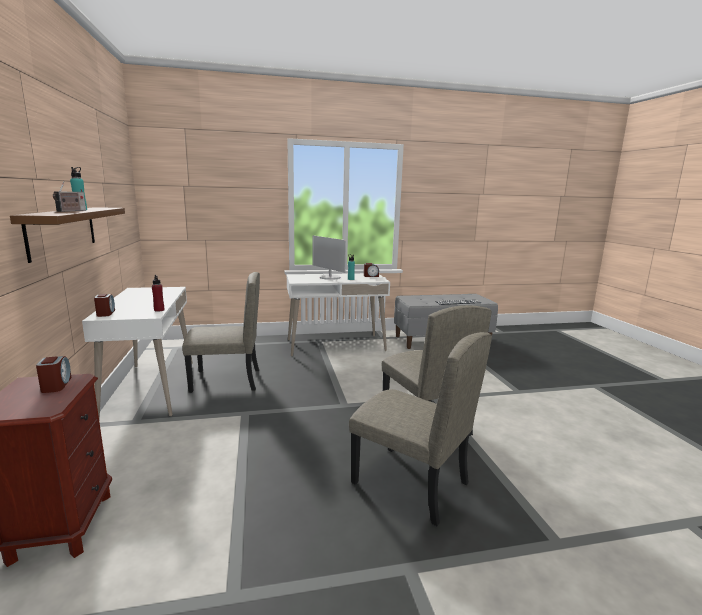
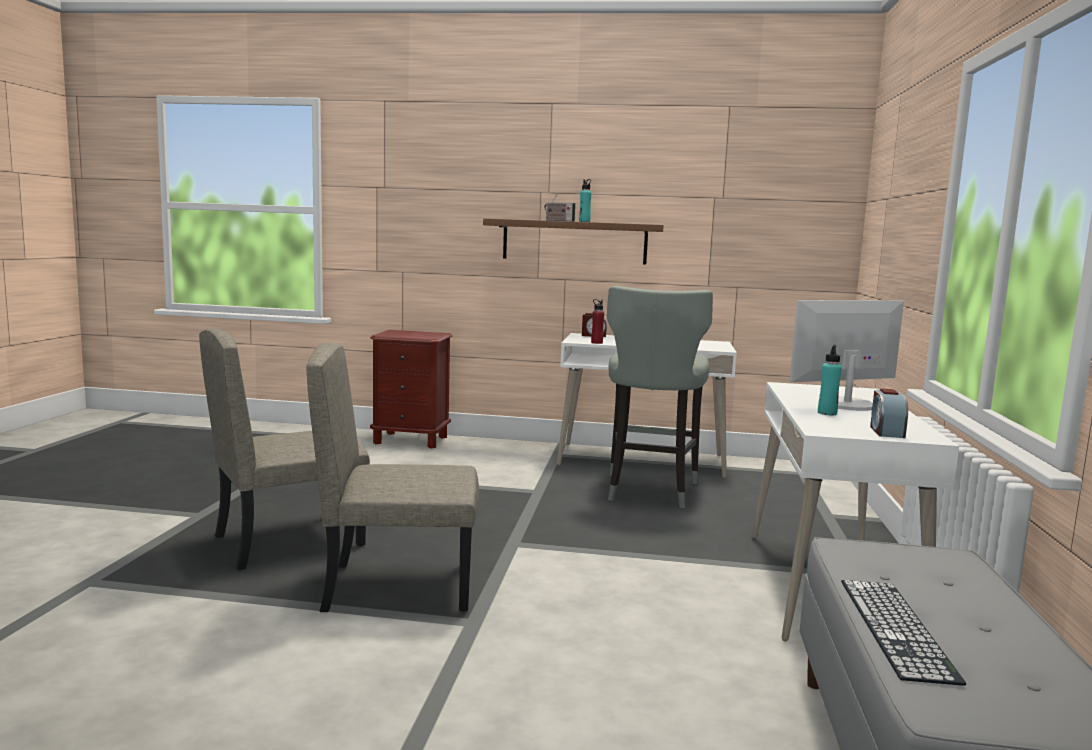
camera: 110 degrees right, 5 degrees down
alarm clock [36,356,72,393] -> none
beige chair [182,272,260,393] -> grey stool [607,285,713,508]

